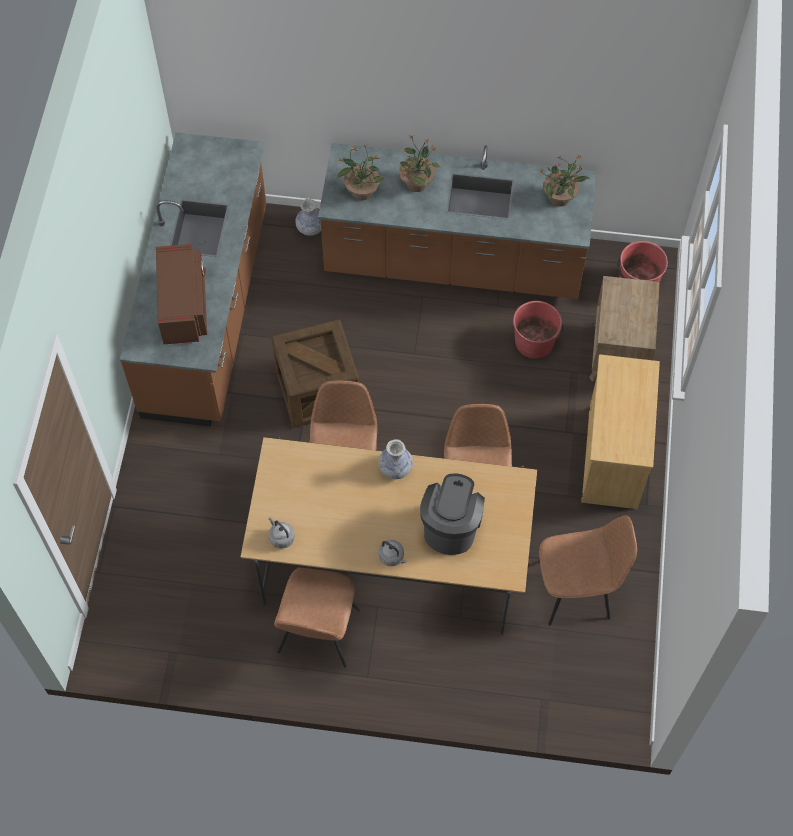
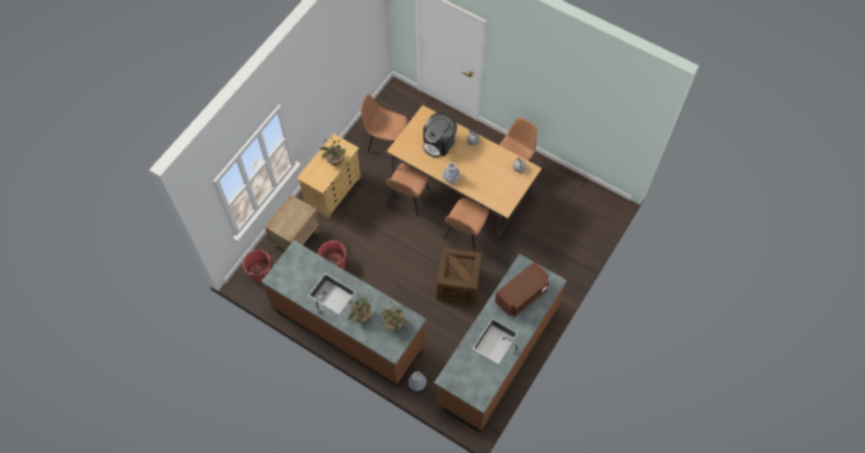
camera: 155 degrees left, 0 degrees up
brown microwave [156,244,207,344] -> brown microwave turned 150 degrees counterclockwise [495,261,549,317]
potted plant [539,154,590,206] -> potted plant moved to [320,136,346,166]

